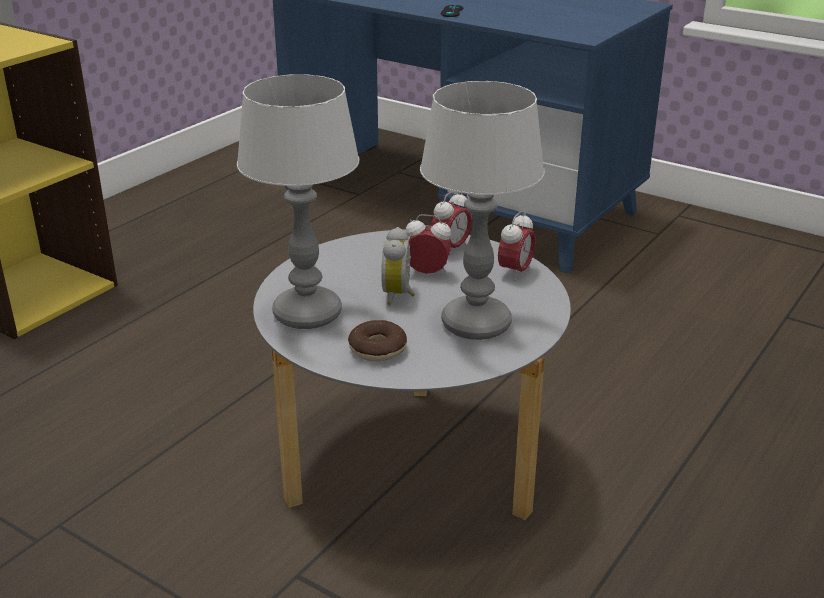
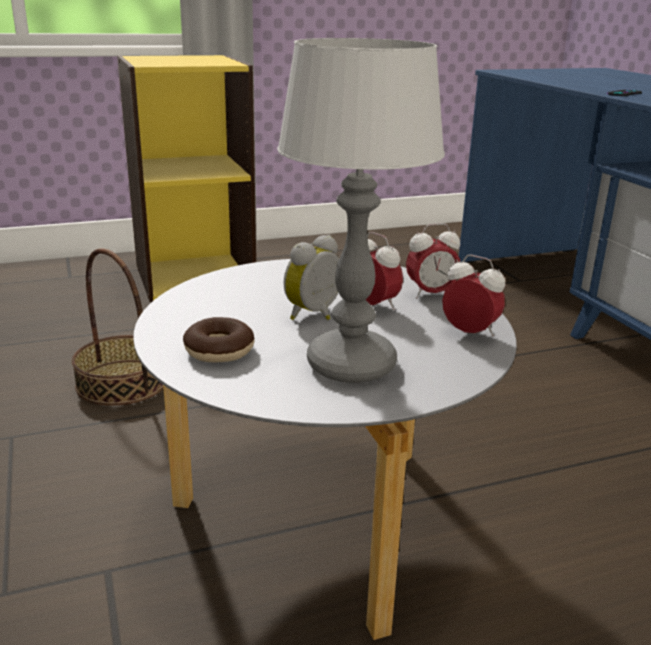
camera: 35 degrees right, 5 degrees down
table lamp [237,74,359,329] -> none
alarm clock [498,211,536,281] -> alarm clock turned 120 degrees counterclockwise [442,255,505,336]
none -> basket [72,248,163,406]

